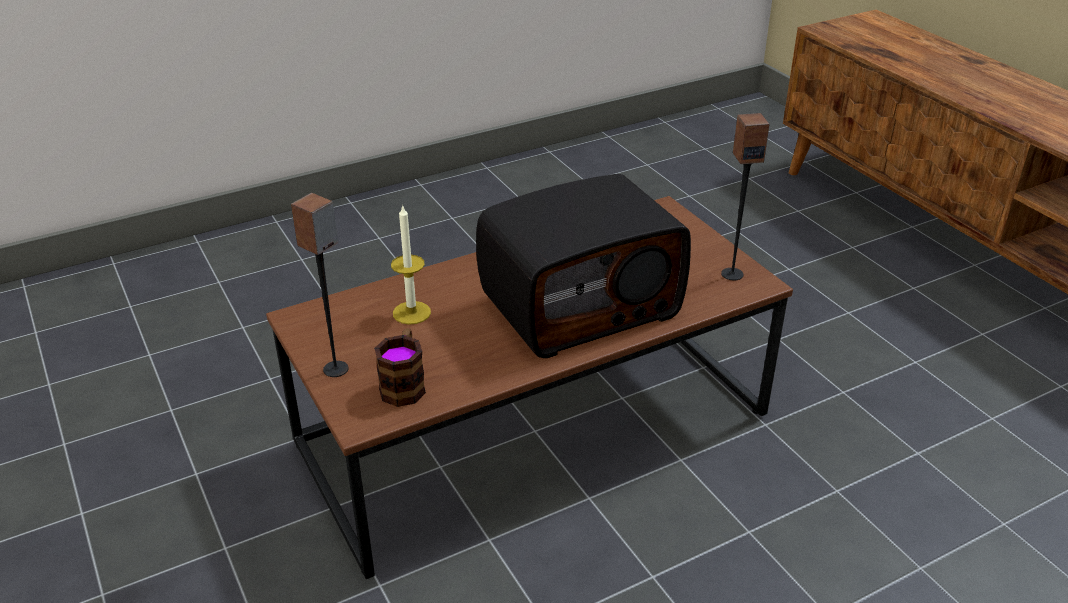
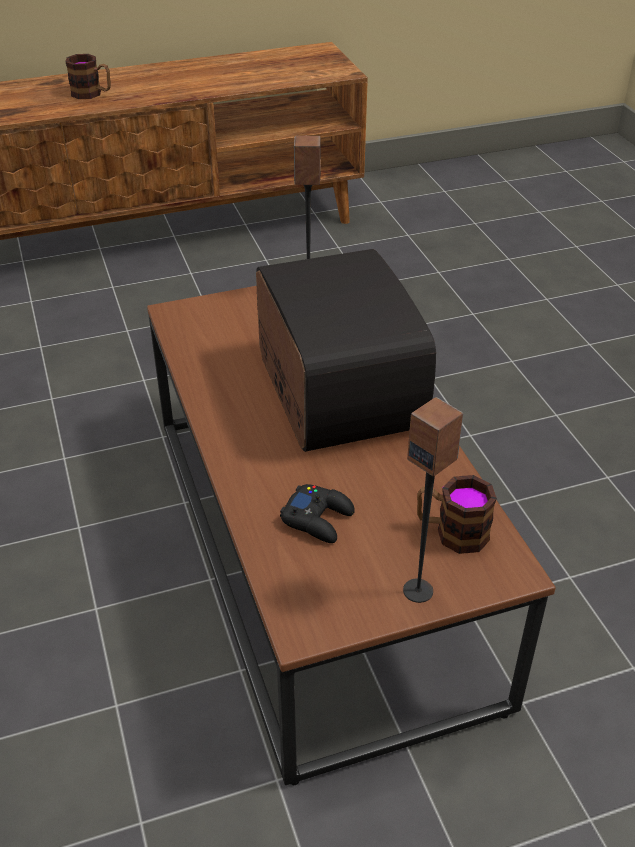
camera: 80 degrees left, 5 degrees up
candle [391,204,431,325] -> black game controller [280,484,355,543]
none -> mug [65,54,111,99]

